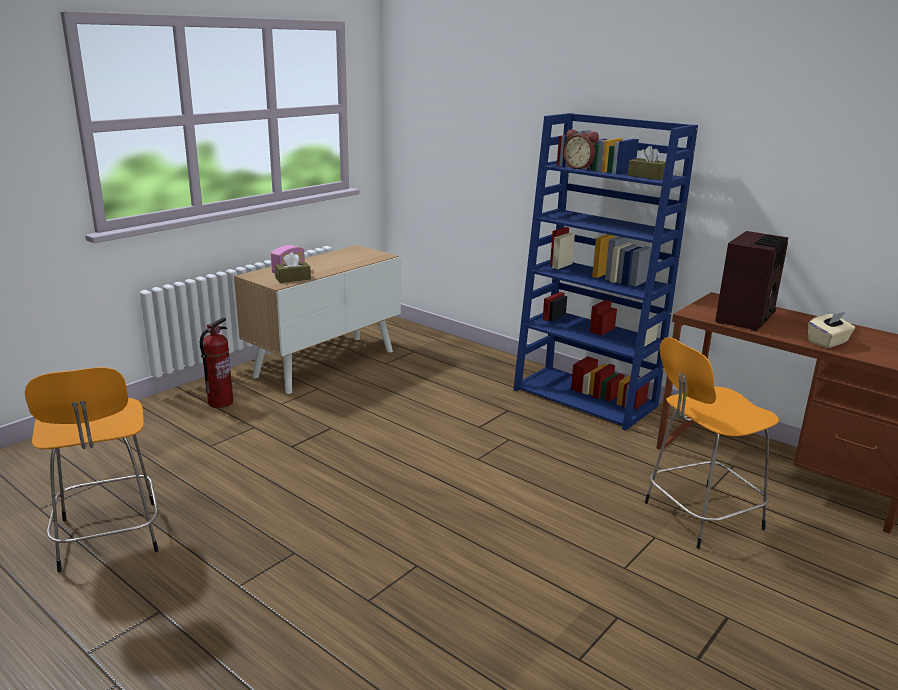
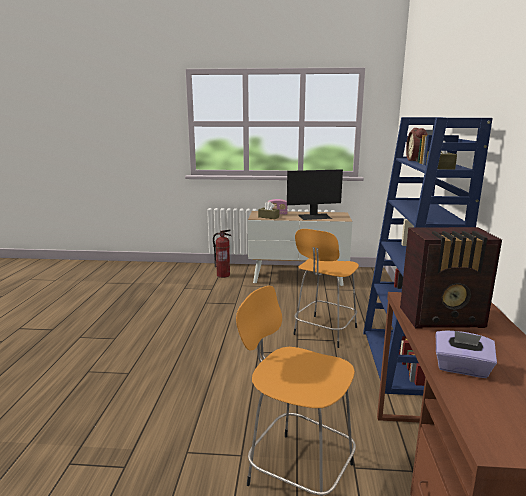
camera: 55 degrees right, 5 degrees down
orange stool [25,367,159,572] -> orange stool moved to [293,229,359,348]
beige tissue box [808,312,855,348] -> purple tissue box [436,330,497,378]
none -> monitor [287,169,343,220]

